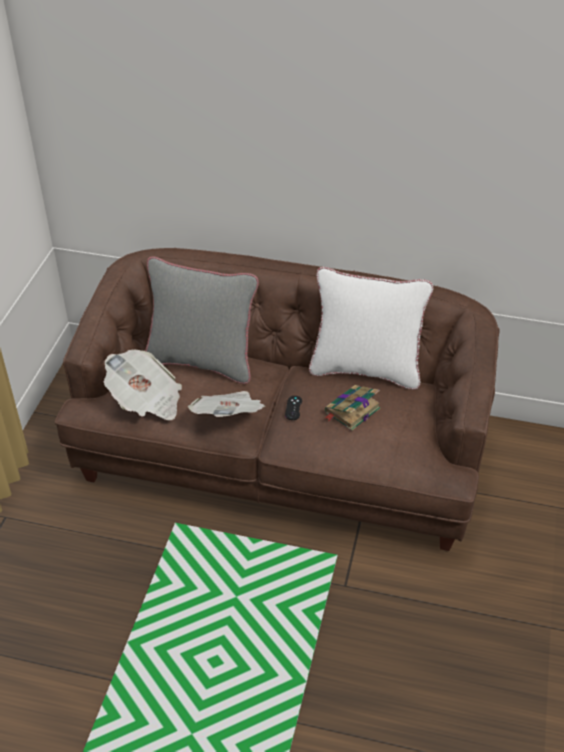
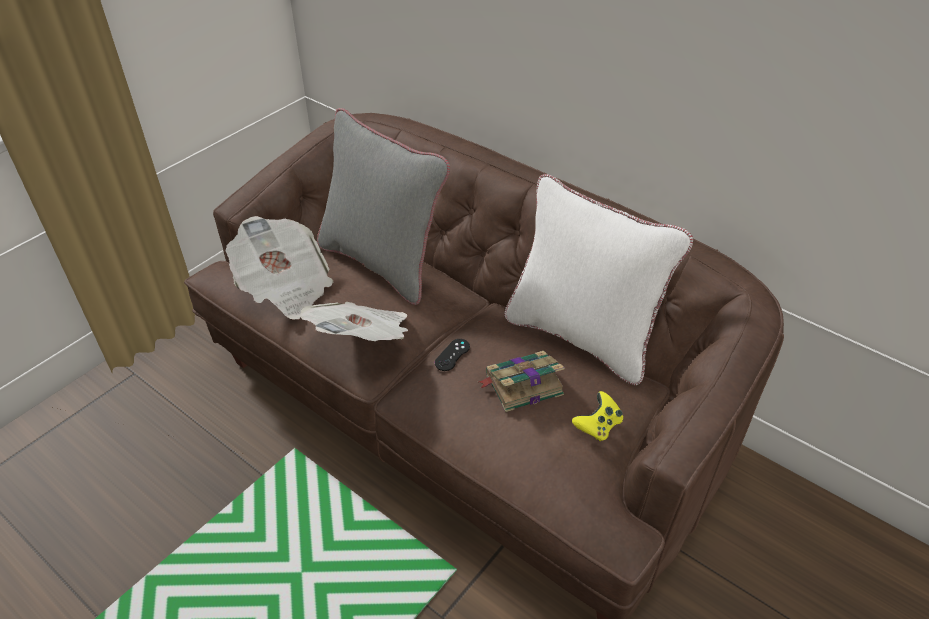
camera: 25 degrees right, 0 degrees up
none -> yellow game controller [572,391,623,441]

